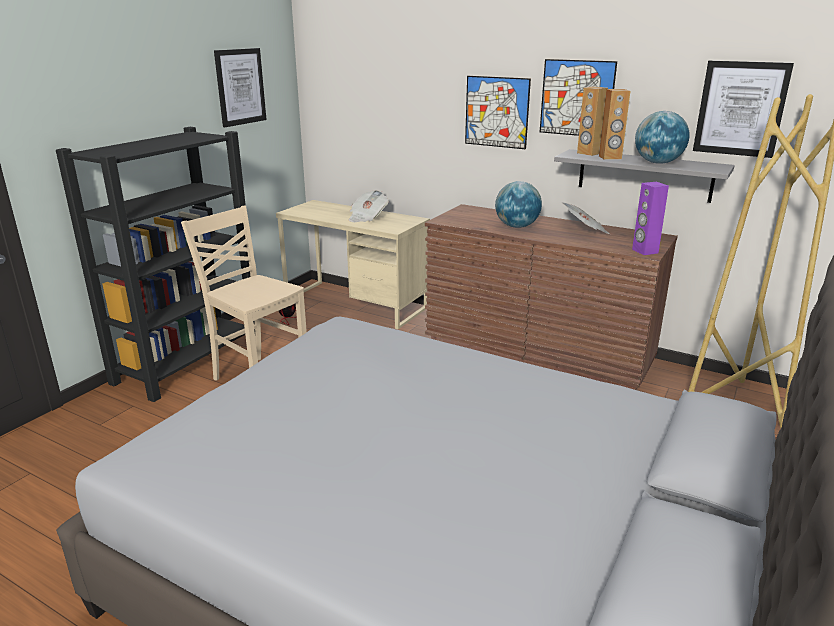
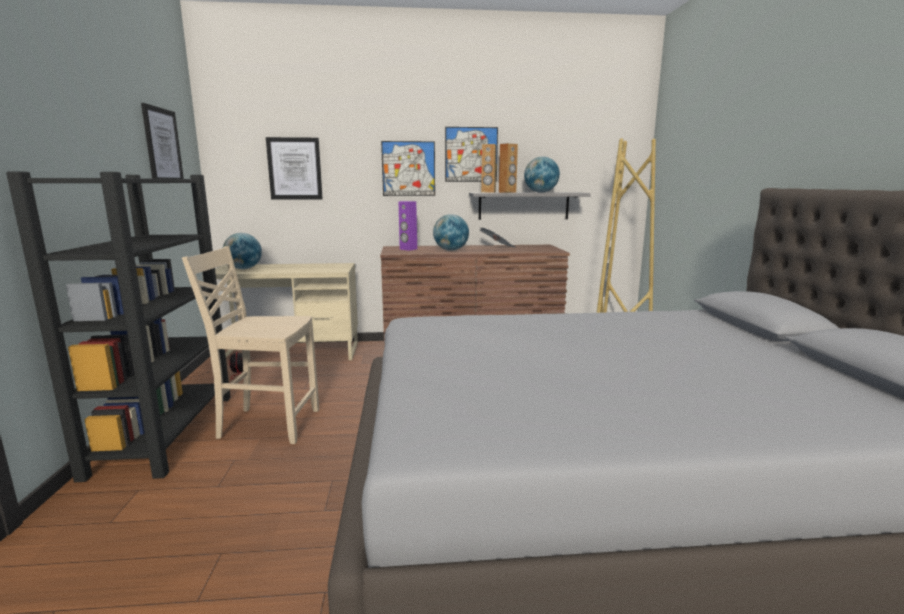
camera: 35 degrees left, 10 degrees down
newspaper [349,190,389,222] -> none
purple speaker [632,182,669,255] -> purple speaker moved to [398,201,417,251]
picture [693,61,794,158] -> picture moved to [266,137,323,199]
none -> globe [223,233,262,269]

